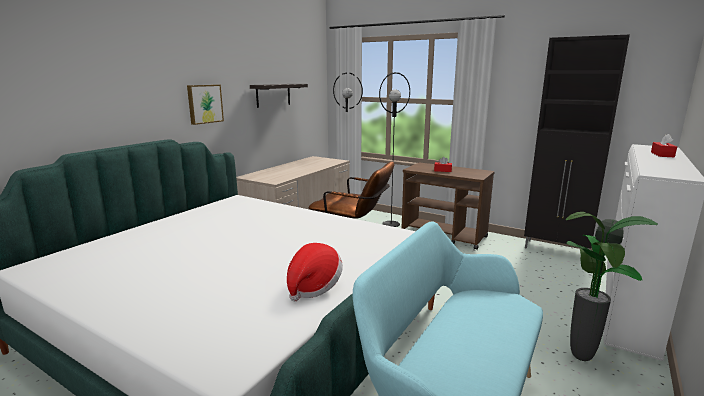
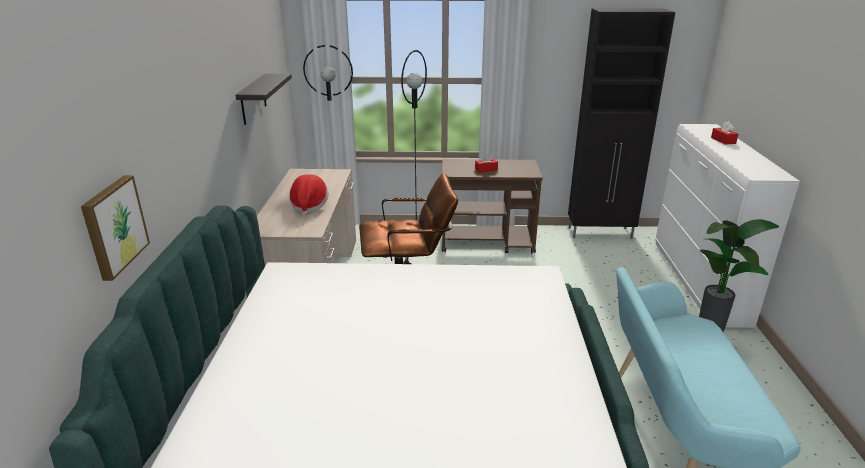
camera: 30 degrees left, 10 degrees up
picture [187,85,224,125] -> picture moved to [81,175,150,281]
hat [287,243,343,301] -> hat moved to [289,174,328,215]

